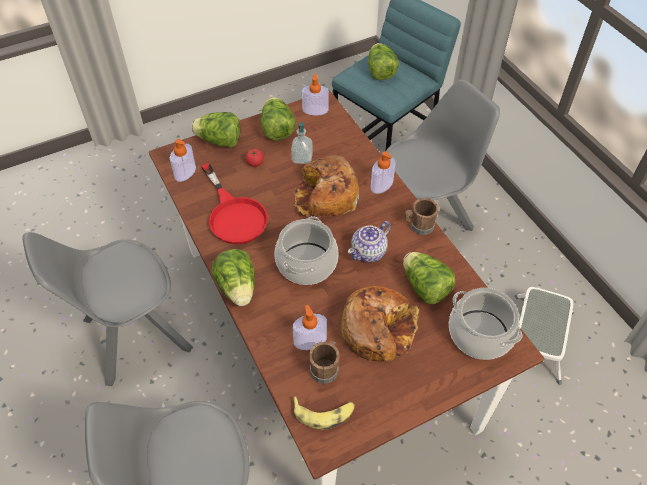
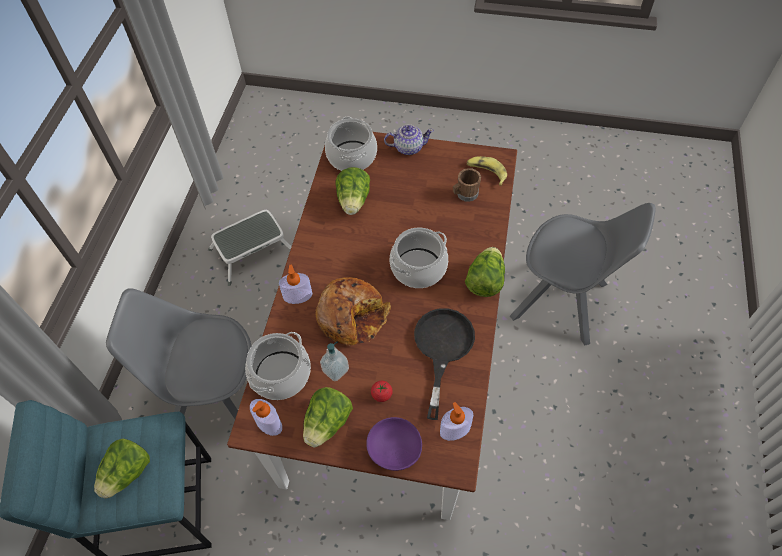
camera: 140 degrees left, 5 degrees up
grey chair [22,232,193,386] -> none
lettuce [191,112,240,148] -> purple bowl [366,417,422,471]
red frying pan [201,163,268,244] -> black frying pan [414,308,475,420]
soap dispenser [293,305,327,350] -> none
bread [341,286,419,362] -> none
teapot [348,221,391,262] -> teapot moved to [384,124,434,155]
brown mug [405,198,439,235] -> none
none -> cooking pot [245,332,311,400]

